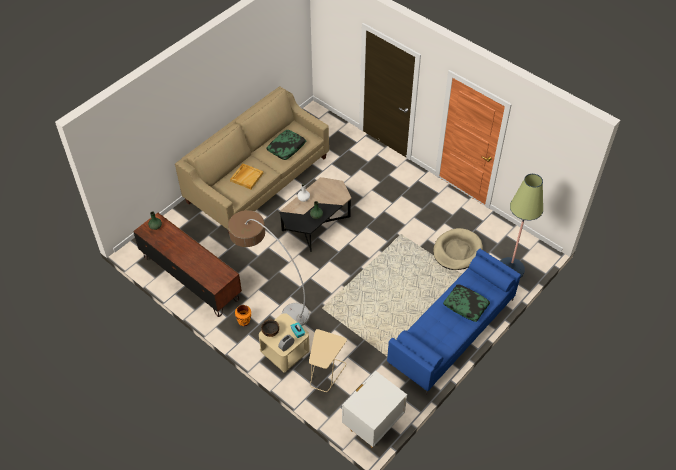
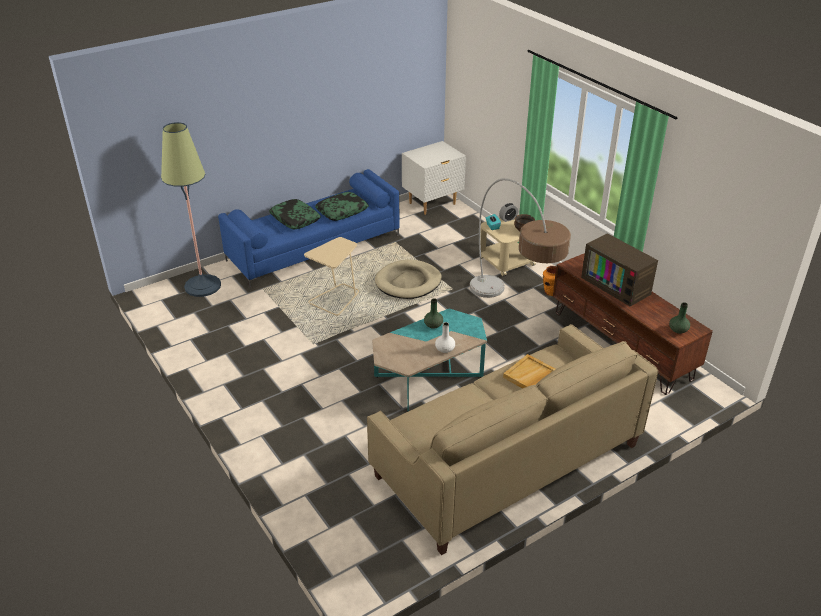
camera: 165 degrees left, 15 degrees down
pillow [266,130,306,160] -> pillow moved to [315,192,369,221]
black coffee table [279,177,351,252] -> turquoise coffee table [372,308,487,411]
beige side table [309,329,347,392] -> beige side table moved to [304,237,359,316]
beige dog bed [433,228,483,270] -> beige dog bed moved to [375,259,442,299]
none -> television [581,233,658,307]

